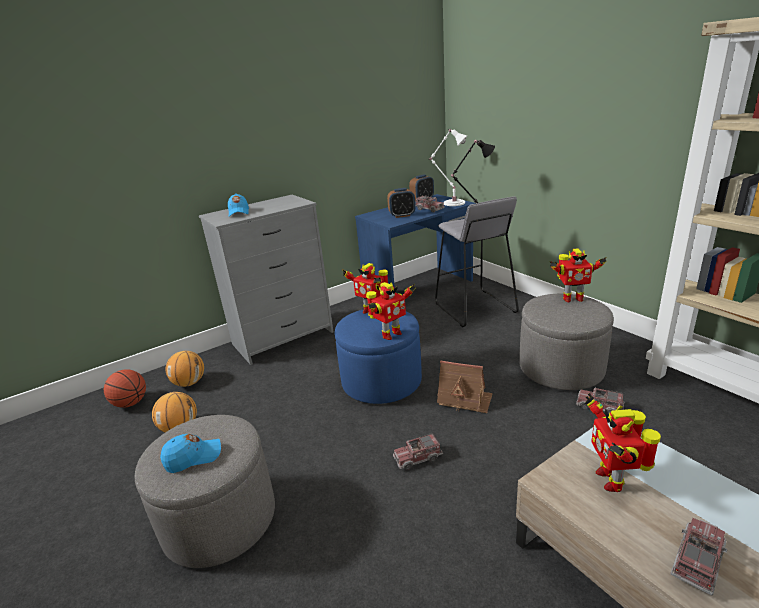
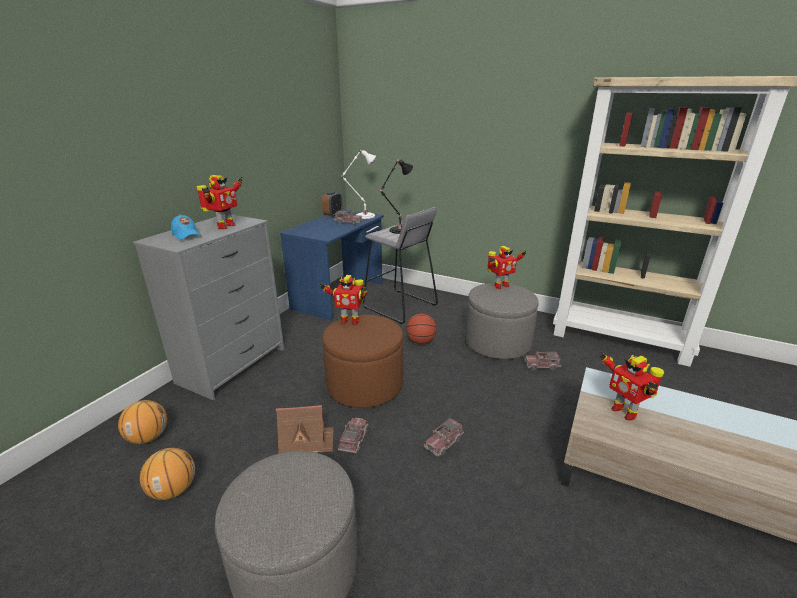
camera: 30 degrees left, 0 degrees up
basketball [104,369,146,408] -> basketball moved to [406,314,437,344]
blue cap [160,434,221,473] -> none
blue ottoman [334,309,422,404] -> brown ottoman [322,315,403,408]
toy robot [366,282,416,340] -> toy robot moved to [197,175,243,229]
alarm clock [387,188,415,218] -> none
toy house [437,360,493,413] -> toy house moved to [276,405,333,453]
toy truck [670,518,728,595] -> toy truck moved to [338,418,368,453]

